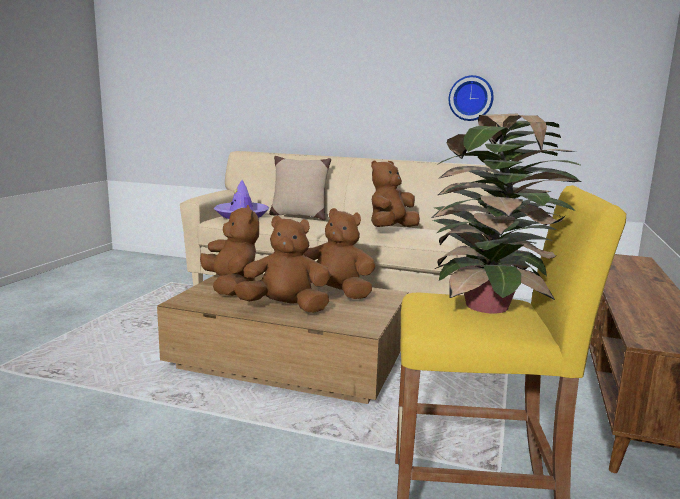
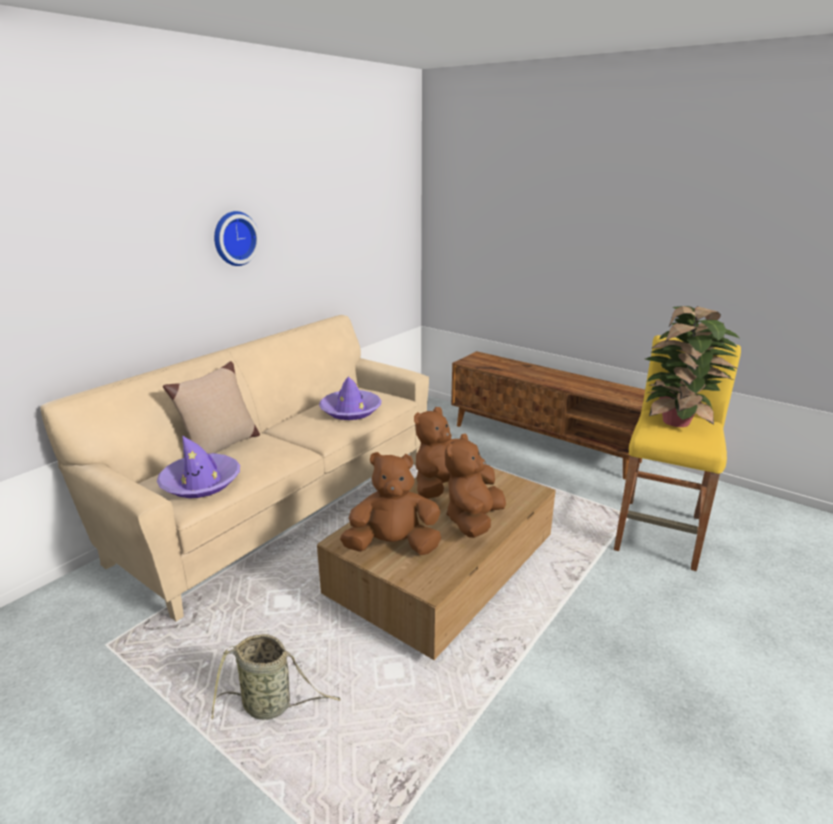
camera: 70 degrees left, 10 degrees up
brown plush toy [371,160,420,227] -> purple hat [319,377,382,420]
wall clock [449,75,494,121] -> wall clock moved to [214,211,260,266]
none -> basket [211,634,340,720]

